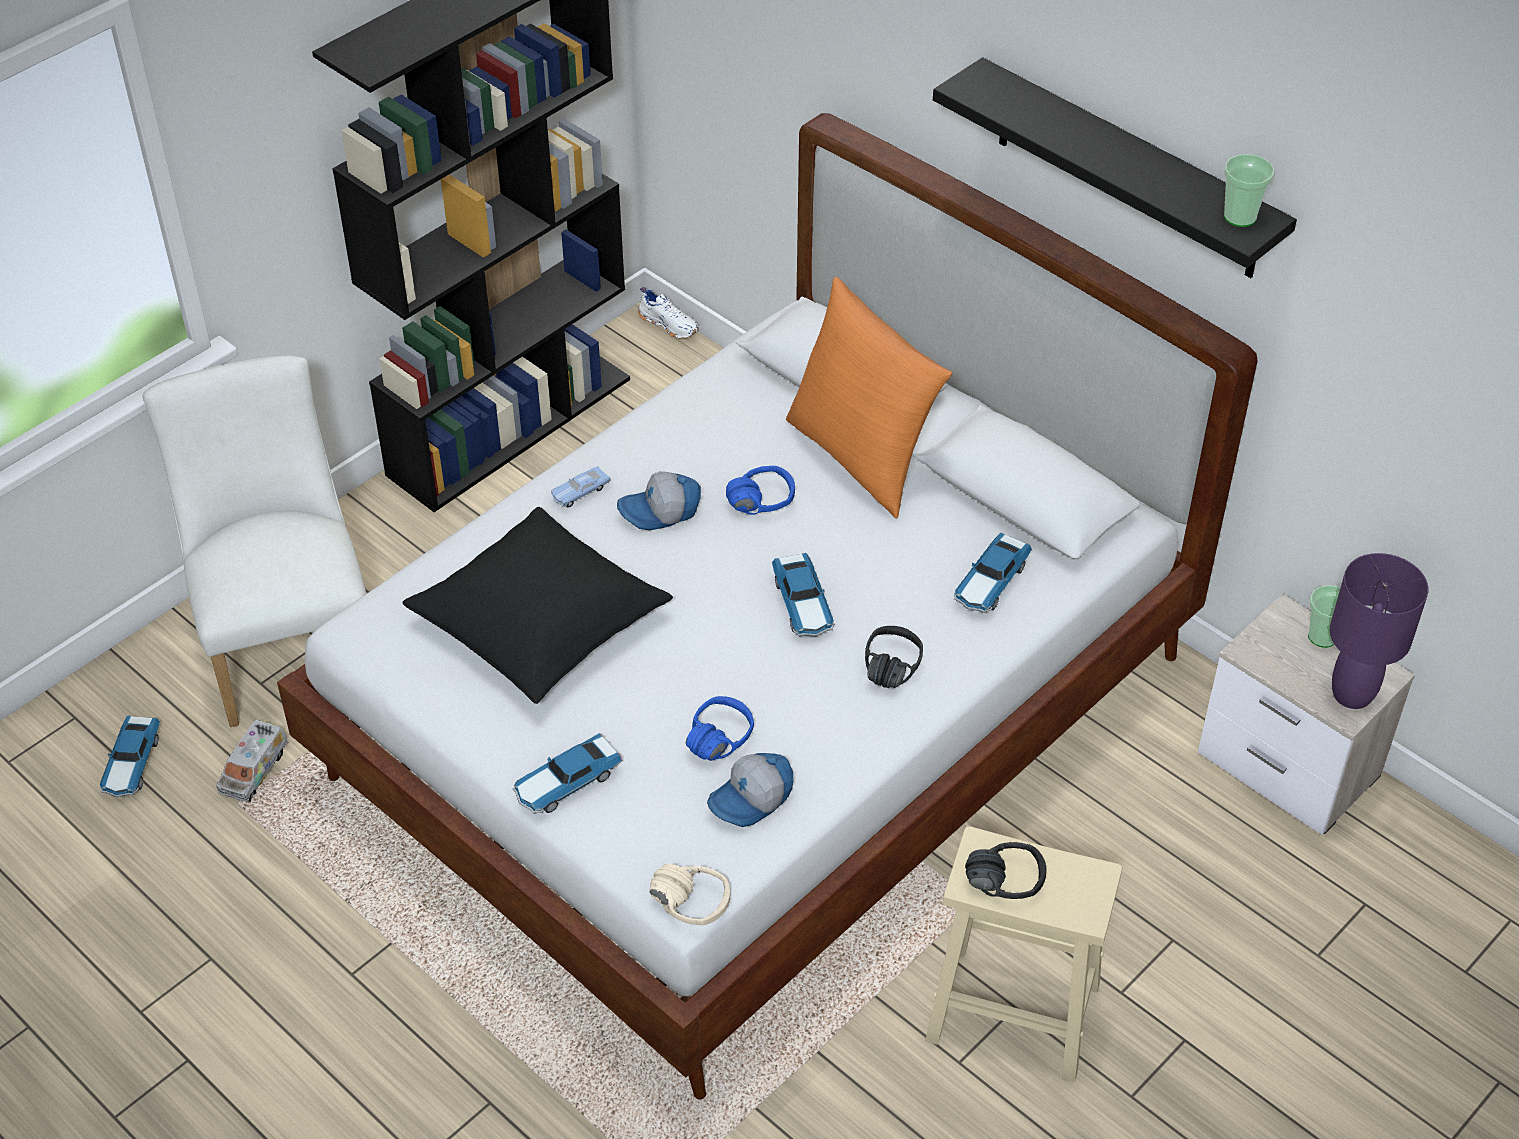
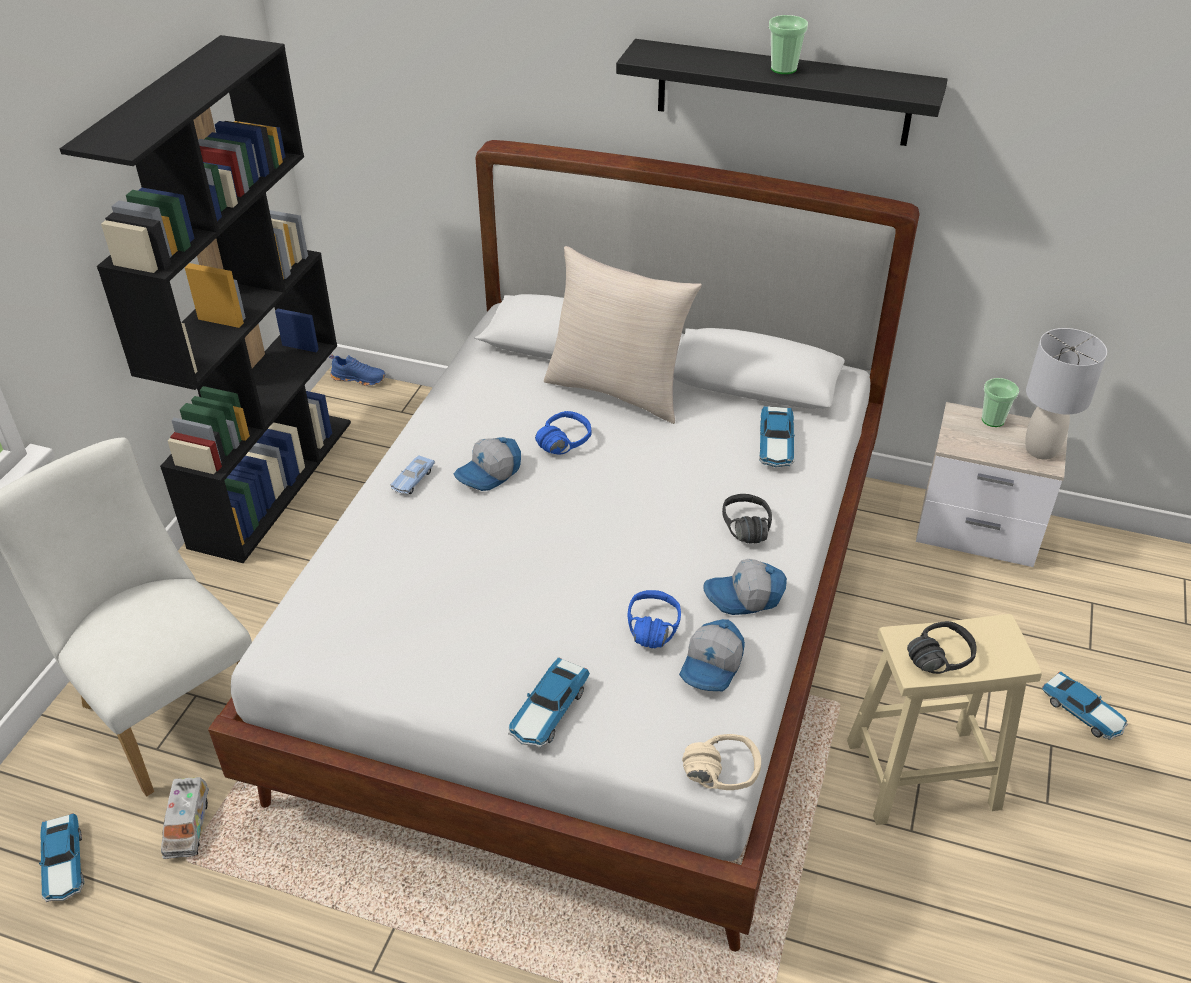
camera: 25 degrees left, 5 degrees down
black pillow [402,507,673,704] -> none
white shoe [638,286,699,339] -> blue shoe [329,354,386,386]
toy car [772,553,834,636] -> toy car moved to [1042,671,1128,740]
orange pillow [786,277,952,519] -> beige pillow [544,246,702,424]
cup [1224,154,1274,227] -> cup moved to [769,15,808,74]
purple table lamp [1329,553,1428,709] -> grey table lamp [1025,328,1107,460]
none -> cap [704,559,787,615]

